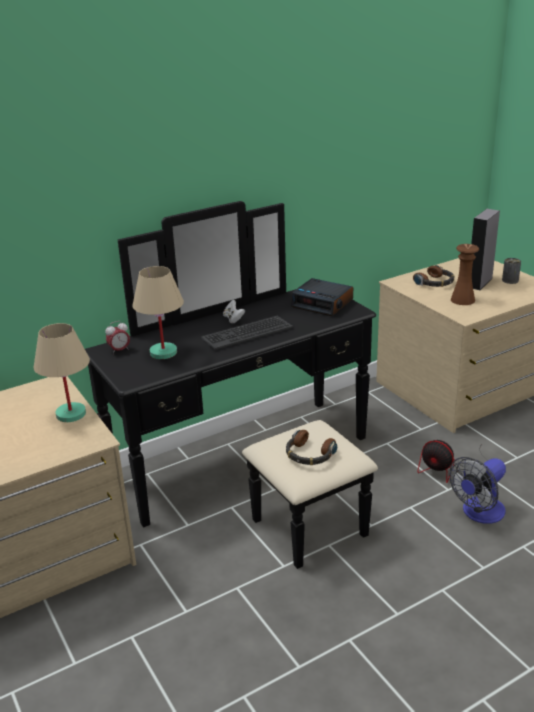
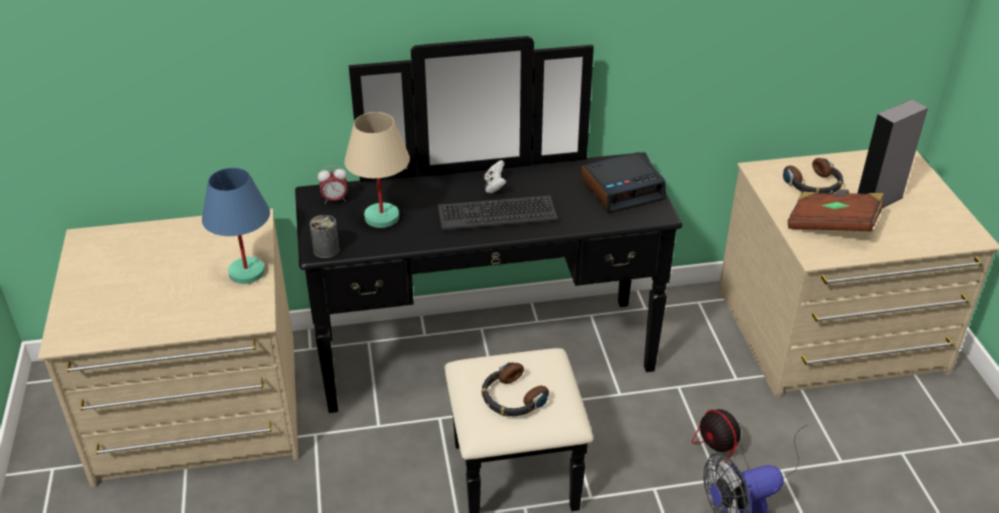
camera: 20 degrees right, 10 degrees up
beige table lamp [34,323,90,422] -> blue table lamp [202,167,270,284]
alarm clock [291,278,353,316] -> alarm clock turned 75 degrees counterclockwise [581,152,666,213]
brown vase [451,244,479,305] -> brown book [788,189,884,231]
can [502,258,521,284] -> can moved to [310,215,339,258]

